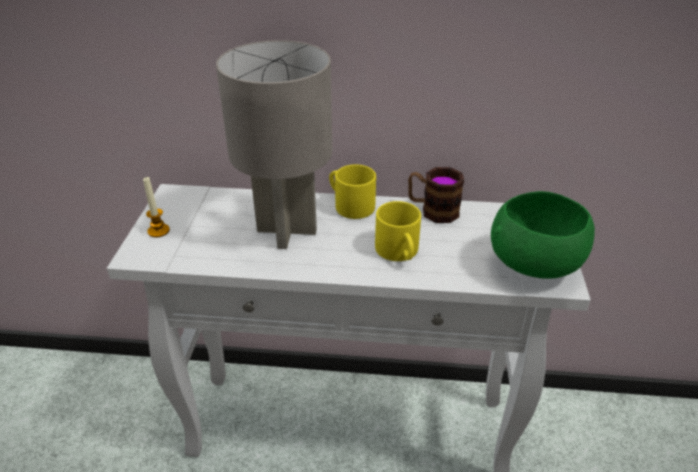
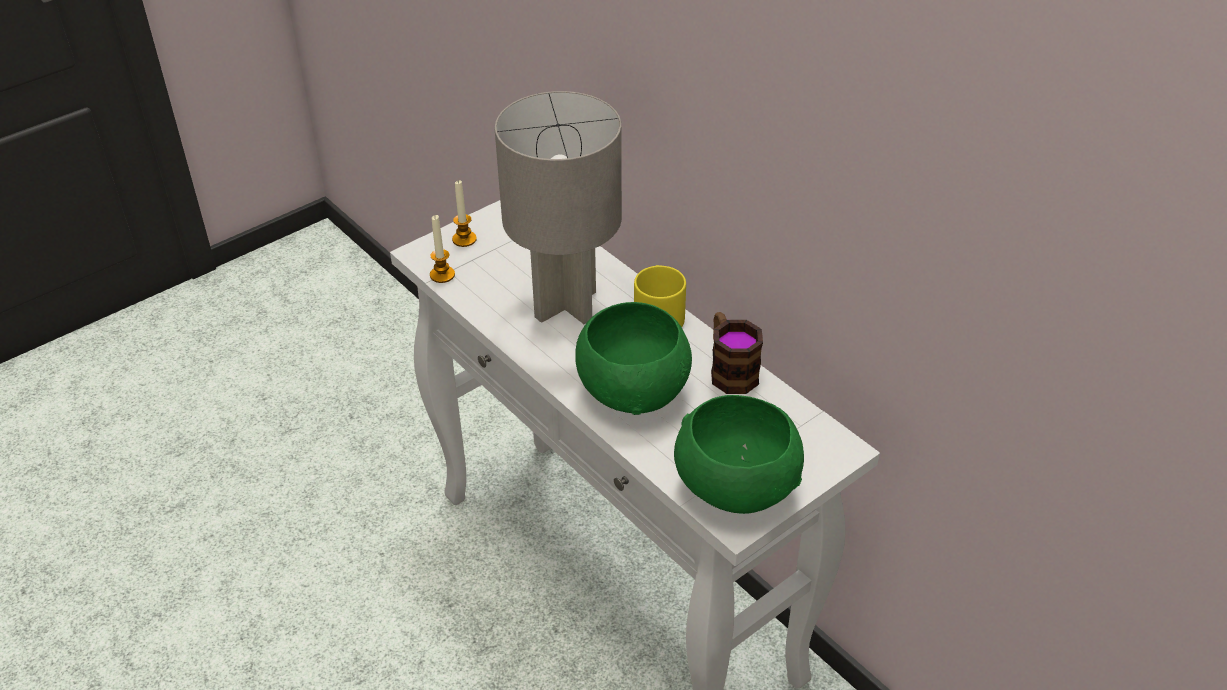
camera: 45 degrees right, 5 degrees up
yellow mug [375,201,421,261] -> green bowl [576,302,692,415]
none -> candle [430,215,455,283]

